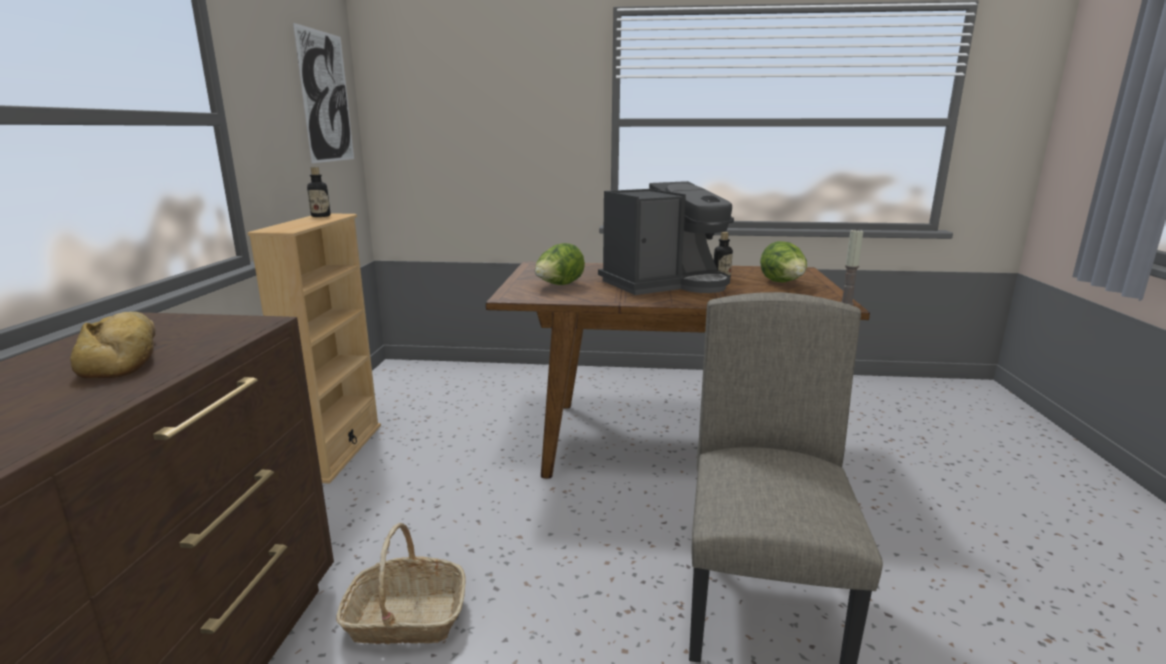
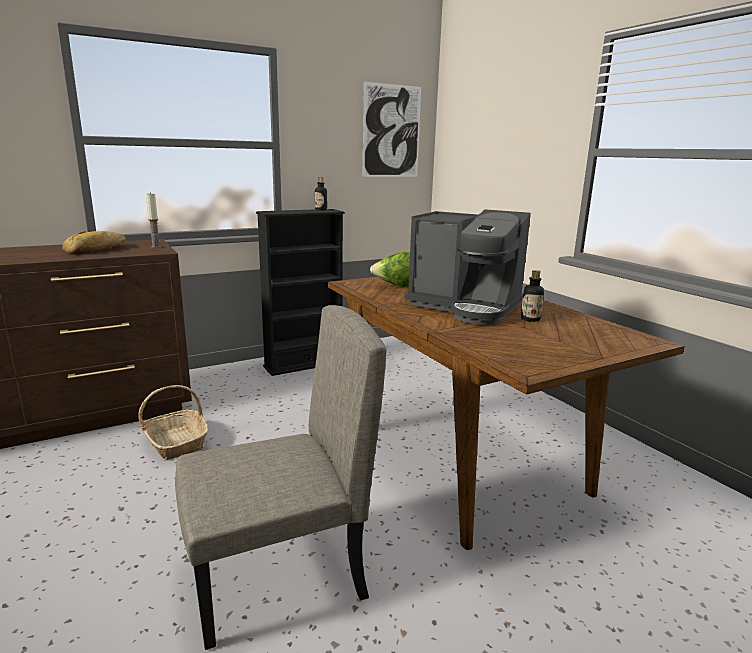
camera: 55 degrees right, 0 degrees up
beige bookcase [248,213,381,484] -> black bookcase [256,209,345,376]
lettuce [760,241,807,283] -> none
candle [841,230,863,305] -> candle moved to [146,192,161,248]

